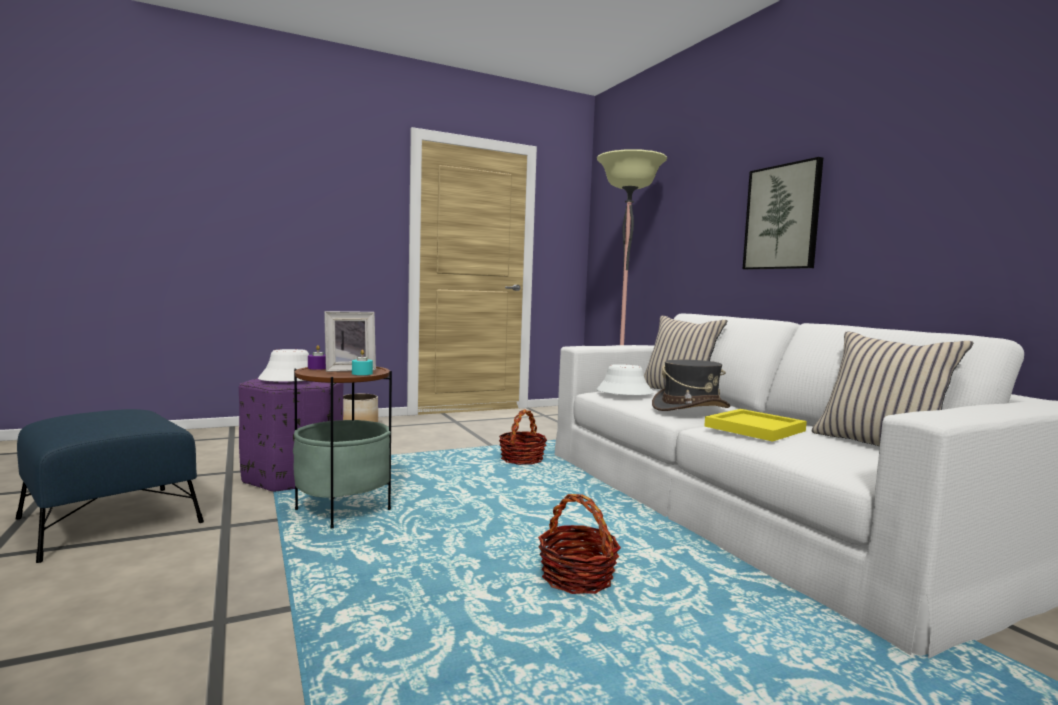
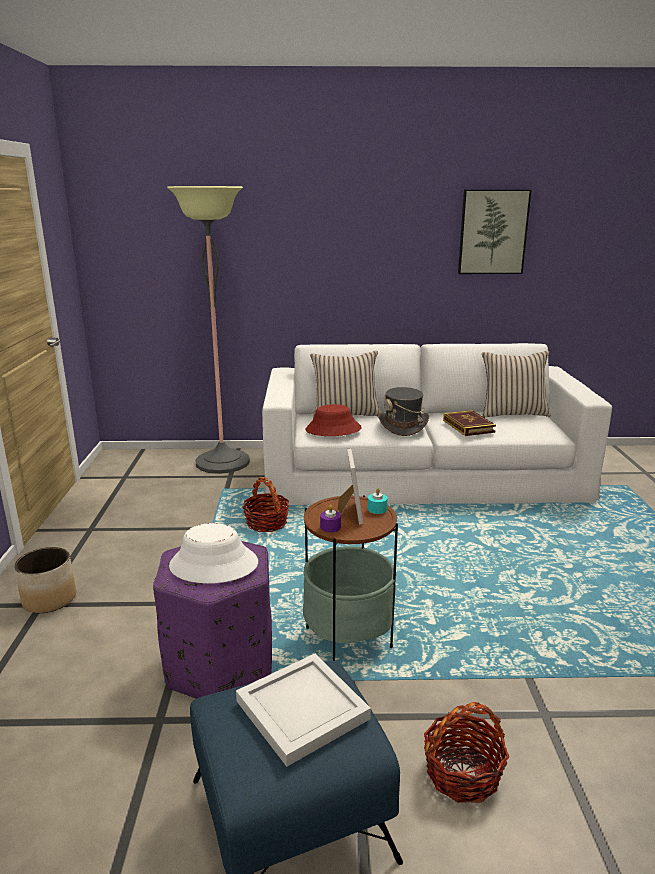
camera: 65 degrees left, 15 degrees up
basket [538,494,621,594] -> basket moved to [424,702,509,803]
white hat [597,364,654,395] -> red hat [306,404,362,436]
yellow tray [704,409,807,442] -> book [443,410,496,436]
picture [743,157,823,269] -> picture moved to [458,189,532,274]
none -> white tray [236,654,371,767]

